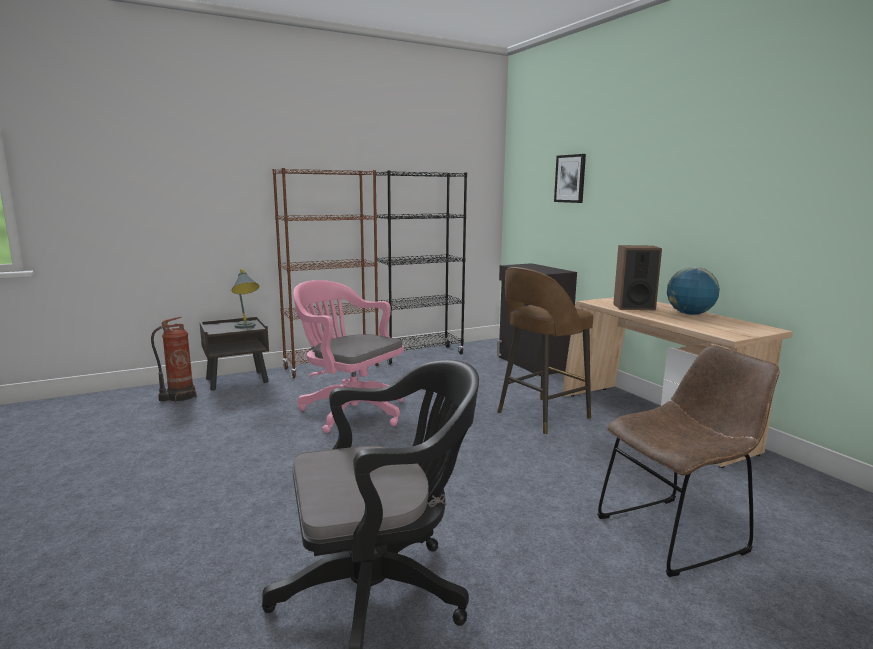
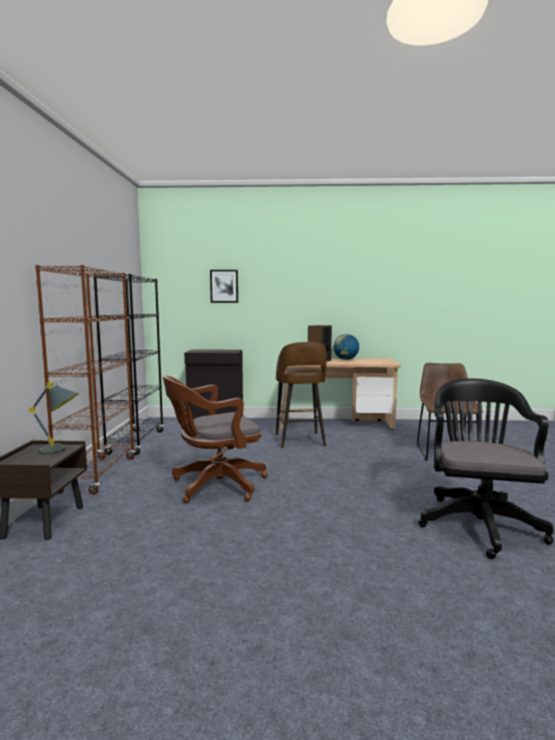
camera: 60 degrees left, 5 degrees down
fire extinguisher [151,317,197,402] -> none
pink office chair [293,280,404,433] -> brown office chair [163,375,268,503]

